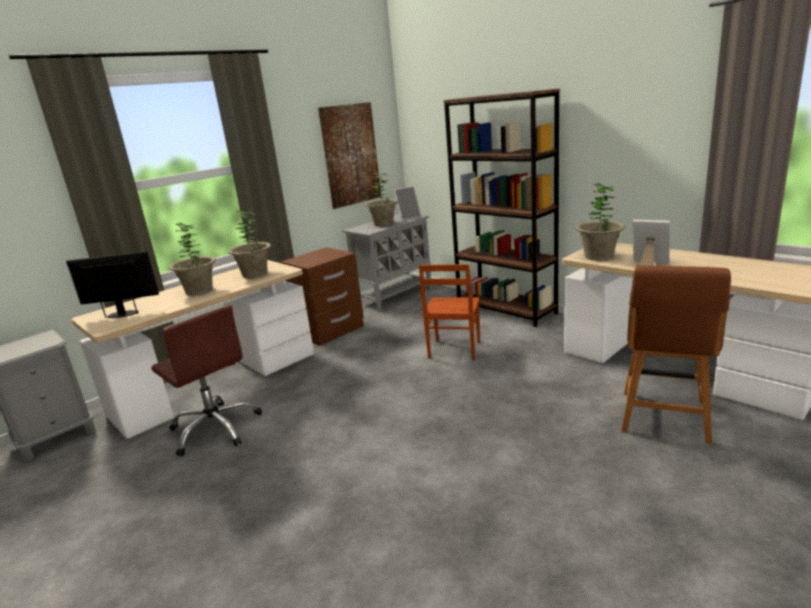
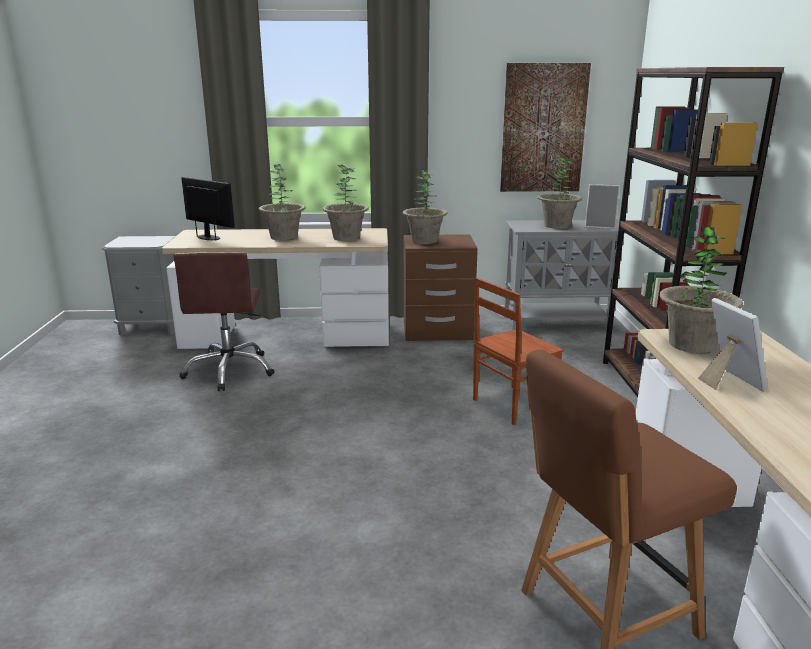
camera: 40 degrees right, 0 degrees up
none -> potted plant [403,170,447,244]

